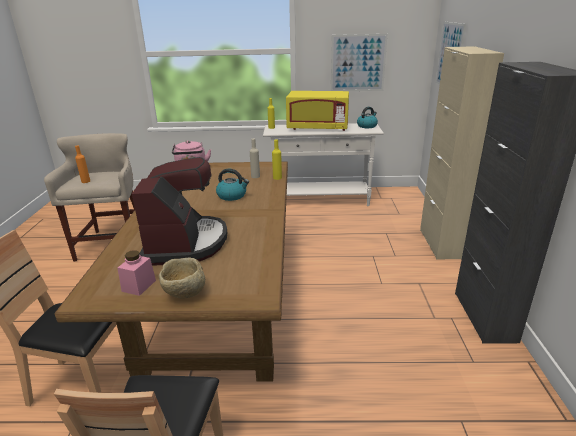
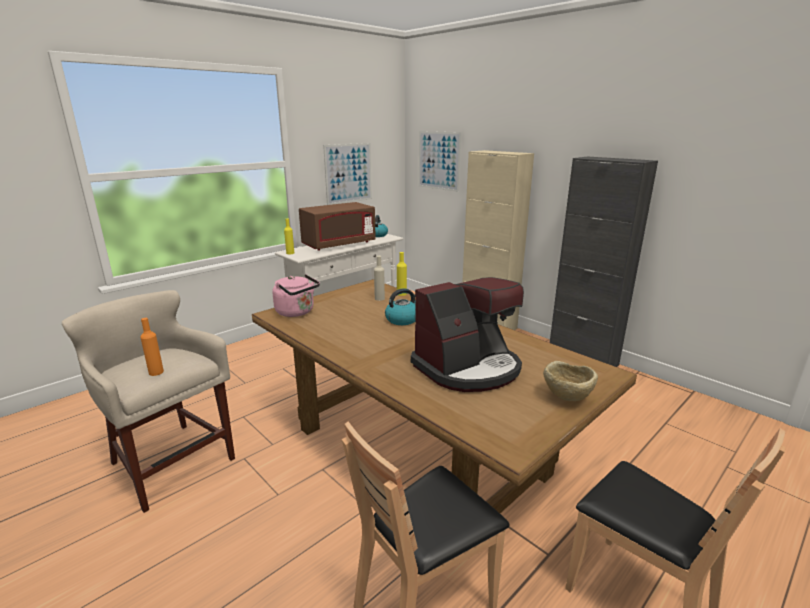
camera: 45 degrees left, 5 degrees down
pink jar [118,250,156,296] -> none
coffee machine [132,157,227,266] -> coffee machine turned 105 degrees clockwise [411,277,524,392]
yellow microwave [286,91,349,131] -> brown microwave [299,202,376,251]

